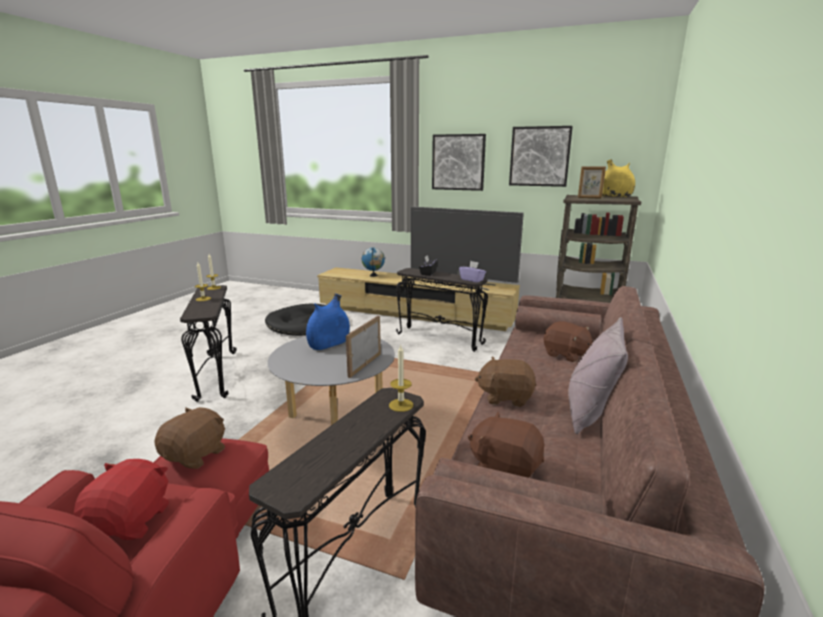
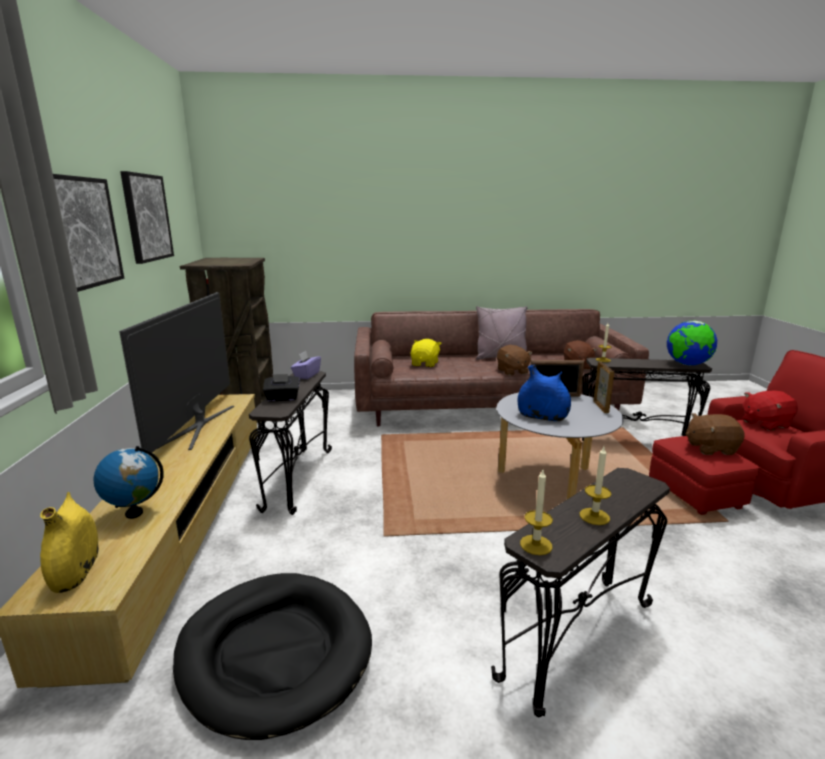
camera: 115 degrees left, 0 degrees up
brown plush toy [544,321,593,362] -> yellow plush toy [411,339,441,367]
picture frame [578,166,606,199] -> picture frame moved to [593,362,614,413]
yellow vase [602,159,635,197] -> yellow vase moved to [40,492,98,593]
none -> globe [667,320,717,365]

